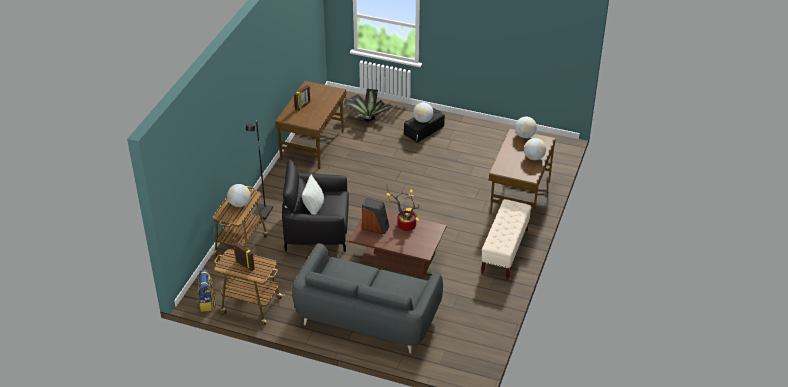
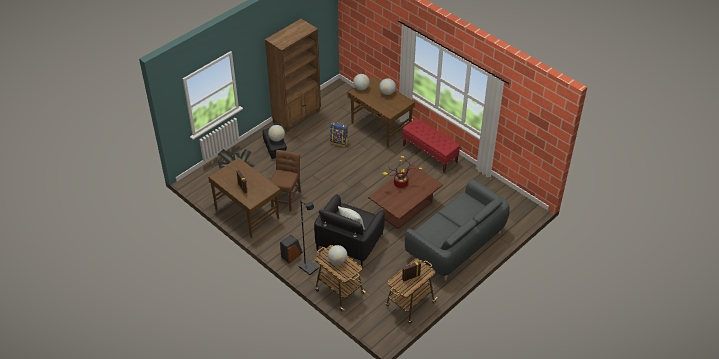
camera: 65 degrees left, 5 degrees up
backpack [198,269,216,312] -> backpack moved to [330,122,348,147]
speaker [362,198,390,234] -> speaker moved to [280,235,303,264]
beige bench [481,199,532,280] -> red bench [403,118,460,173]
none -> brown bookcase [265,19,321,132]
none -> brown chair [270,150,301,211]

